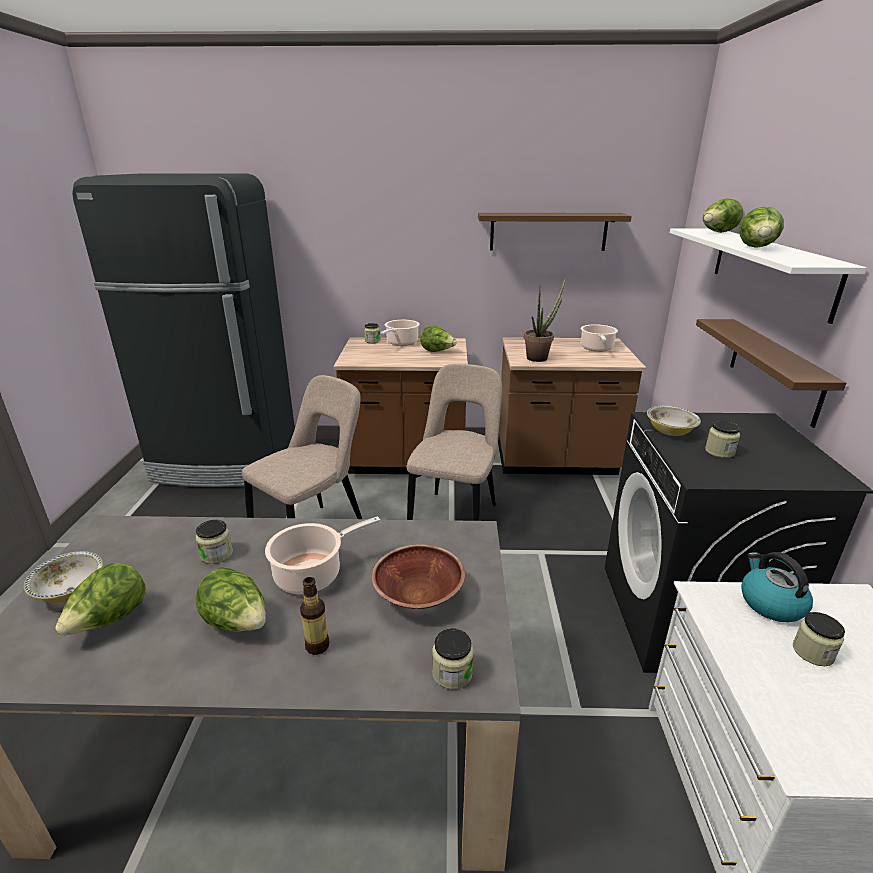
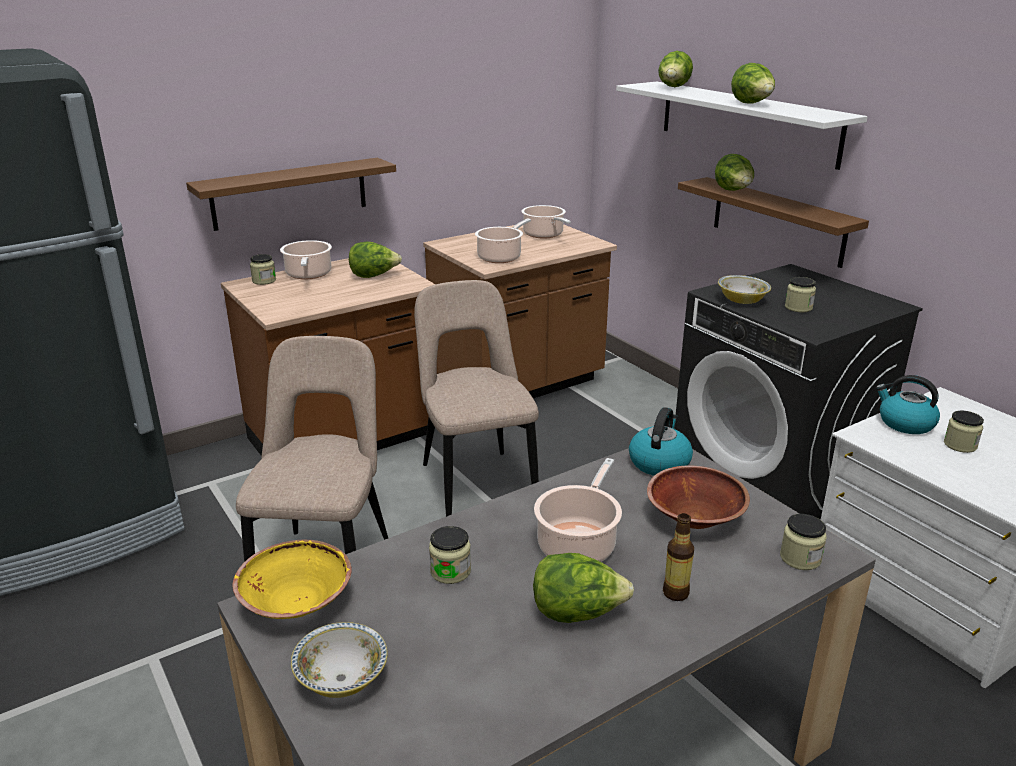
camera: 35 degrees left, 0 degrees up
lettuce [55,563,146,636] -> lettuce moved to [715,154,754,191]
brown shelf [478,213,632,251] -> brown shelf moved to [186,158,396,231]
potted plant [524,277,566,362] -> cooking pot [475,218,531,263]
none -> yellow bowl [233,540,352,619]
none -> kettle [629,407,693,476]

